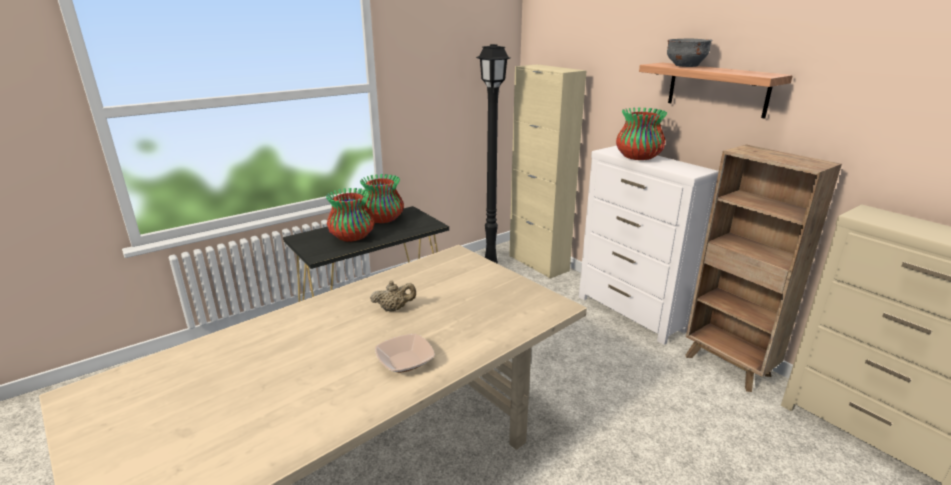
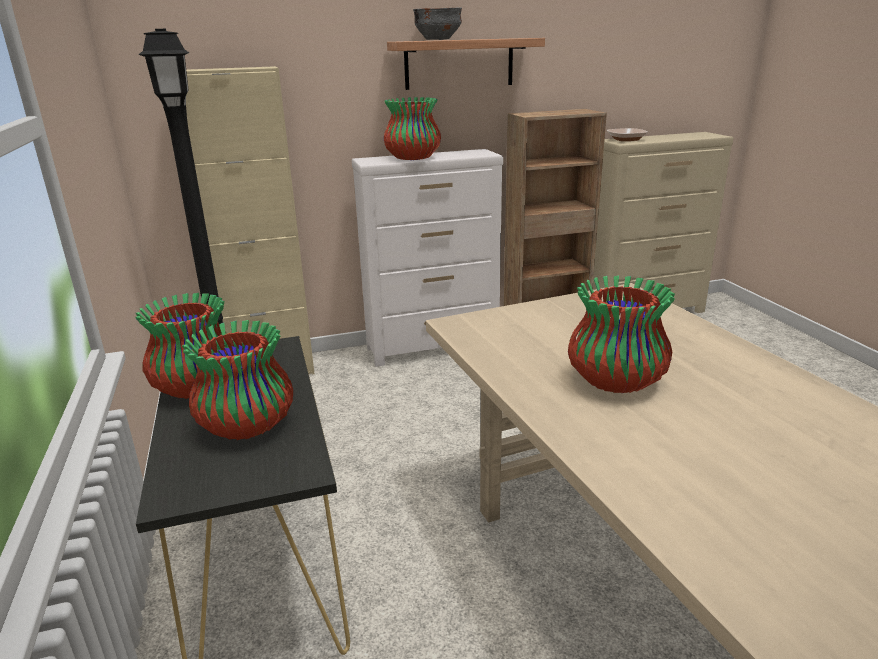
camera: 70 degrees left, 0 degrees up
beige teapot [370,280,416,312] -> vase [568,275,675,393]
bowl [375,334,435,373] -> bowl moved to [607,128,648,141]

